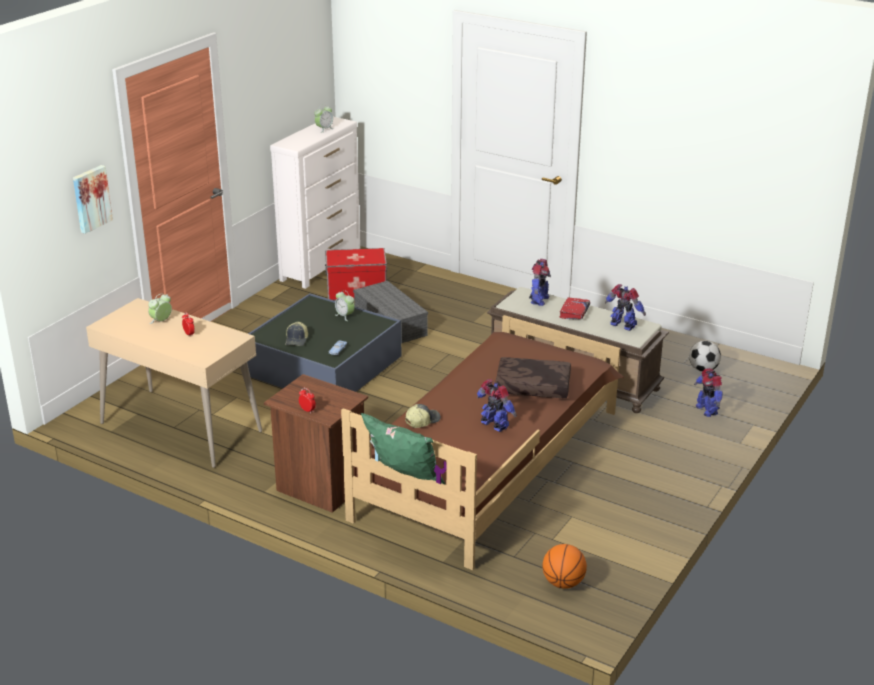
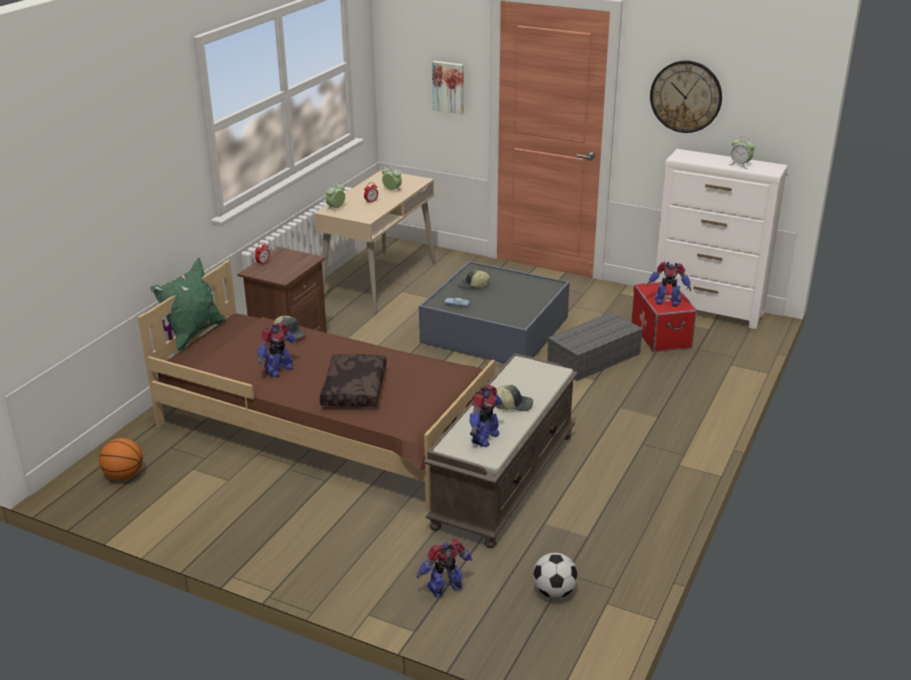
camera: 85 degrees right, 0 degrees up
alarm clock [335,290,355,321] -> alarm clock moved to [326,183,345,210]
toy robot [529,259,551,306] -> toy robot moved to [647,262,691,307]
red book [559,297,590,320] -> cap [496,385,533,411]
none -> wall clock [650,60,722,133]

